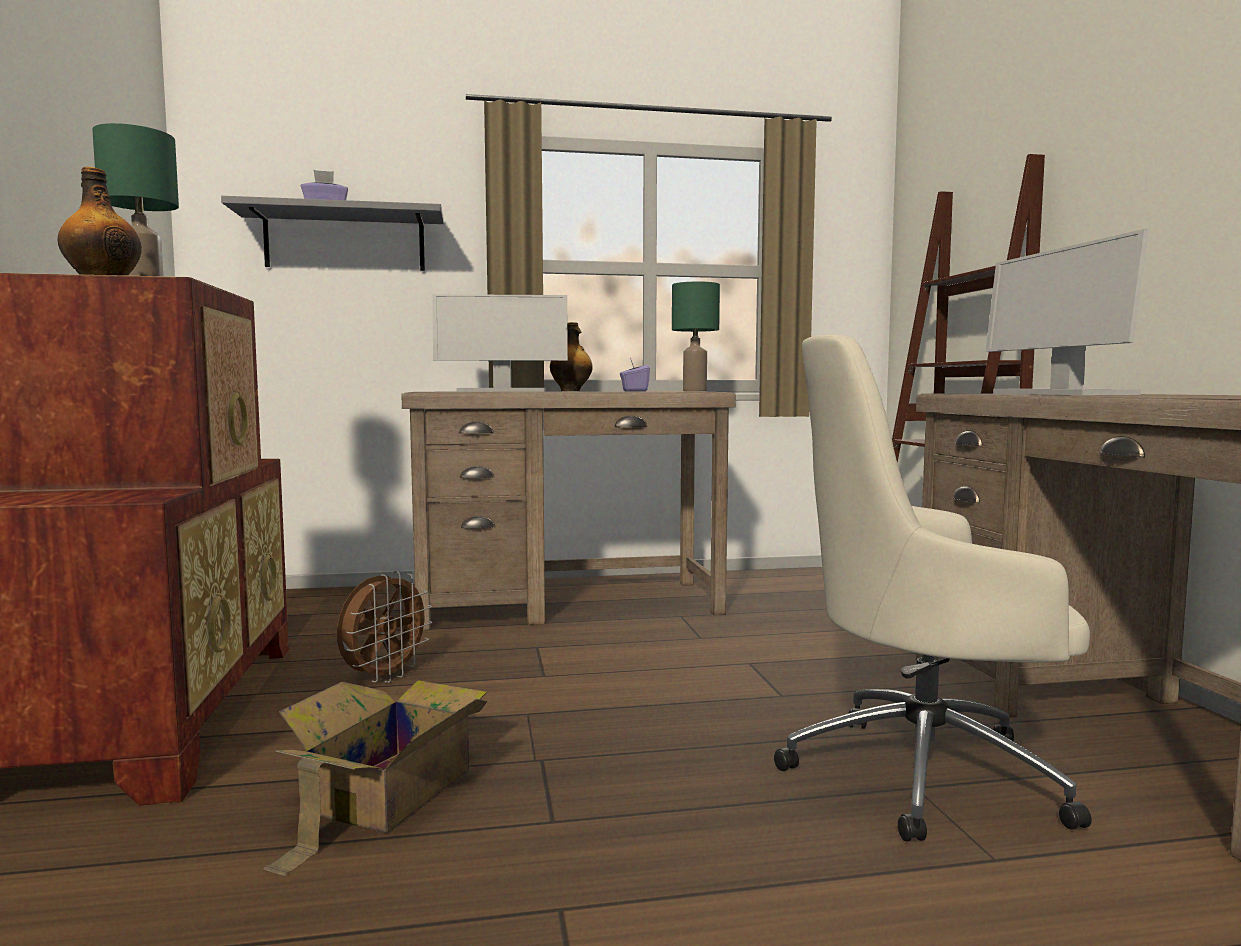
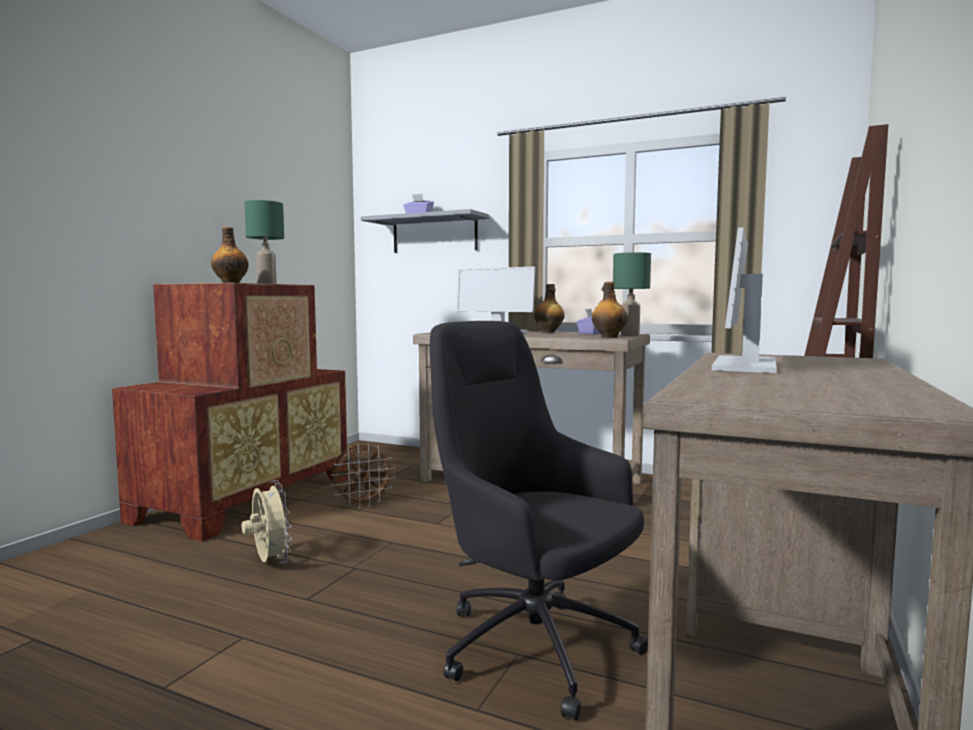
camera: 35 degrees right, 0 degrees up
cardboard box [263,680,487,876] -> beige fan [242,480,292,564]
beige office chair [774,335,1092,841] -> black office chair [430,321,648,720]
none -> bottle [592,282,627,338]

